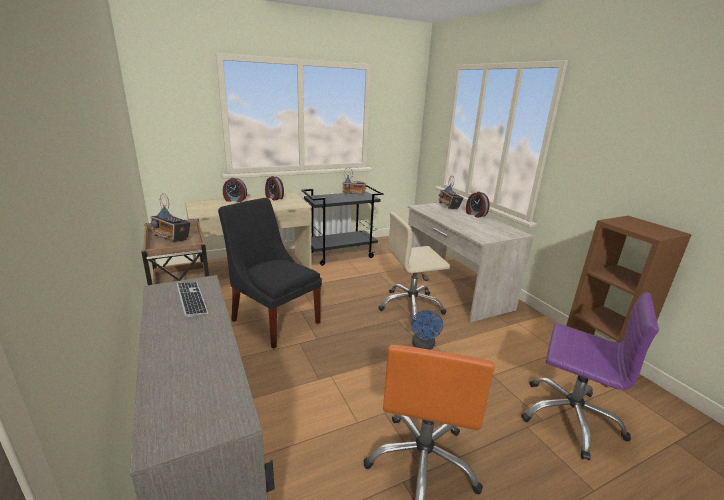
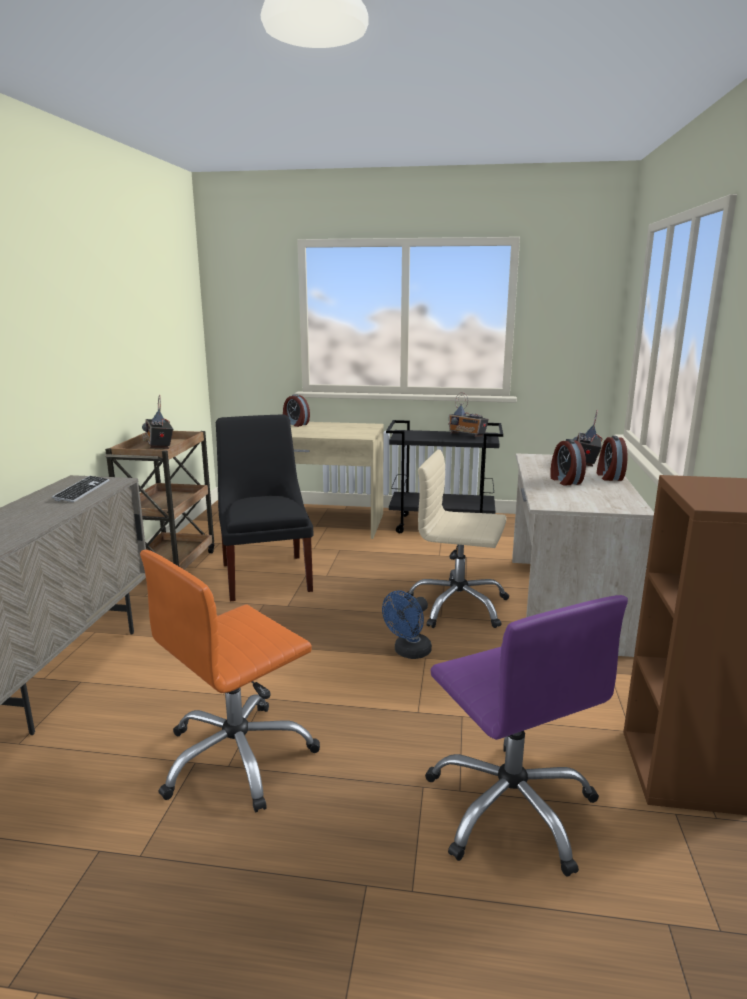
camera: 35 degrees right, 5 degrees down
alarm clock [265,176,284,201] -> alarm clock moved to [550,439,586,485]

